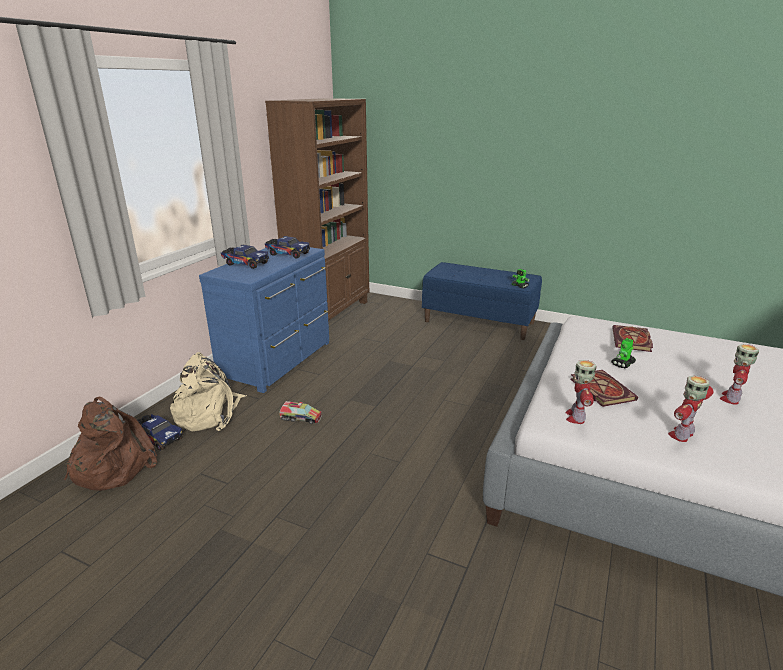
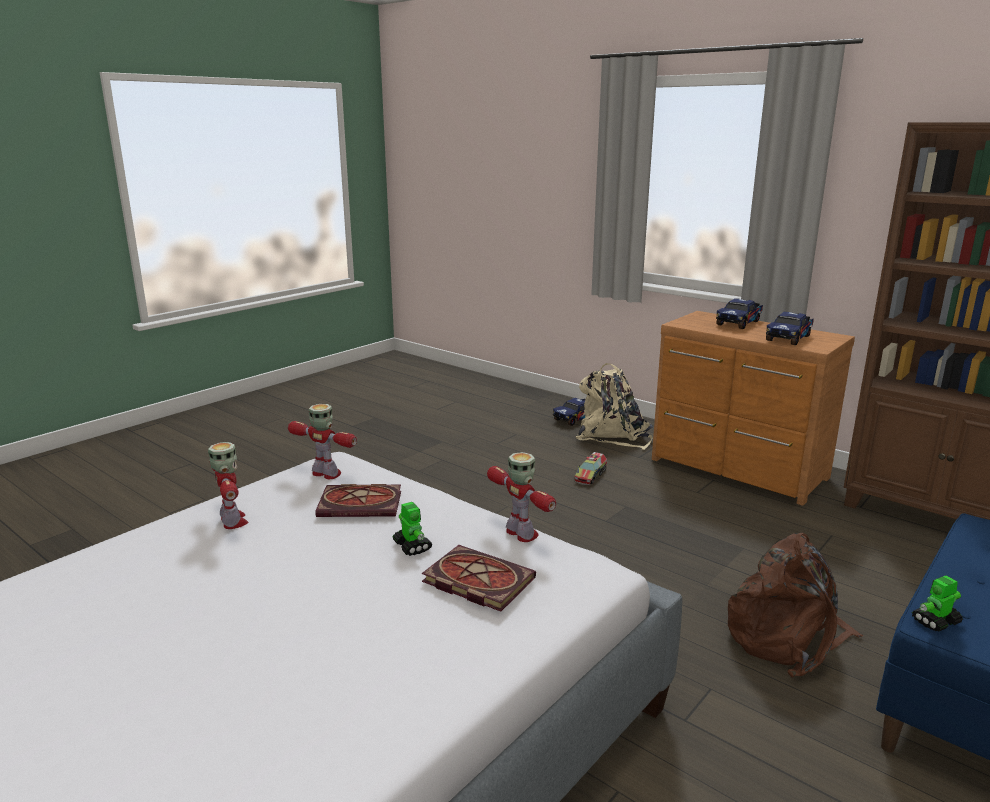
camera: 105 degrees right, 5 degrees down
brown backpack [64,397,157,491] -> brown backpack moved to [728,533,863,677]
blue dresser [199,247,329,393] -> brown dresser [652,311,855,506]
toy robot [720,344,759,405] -> toy robot moved to [487,452,556,542]

